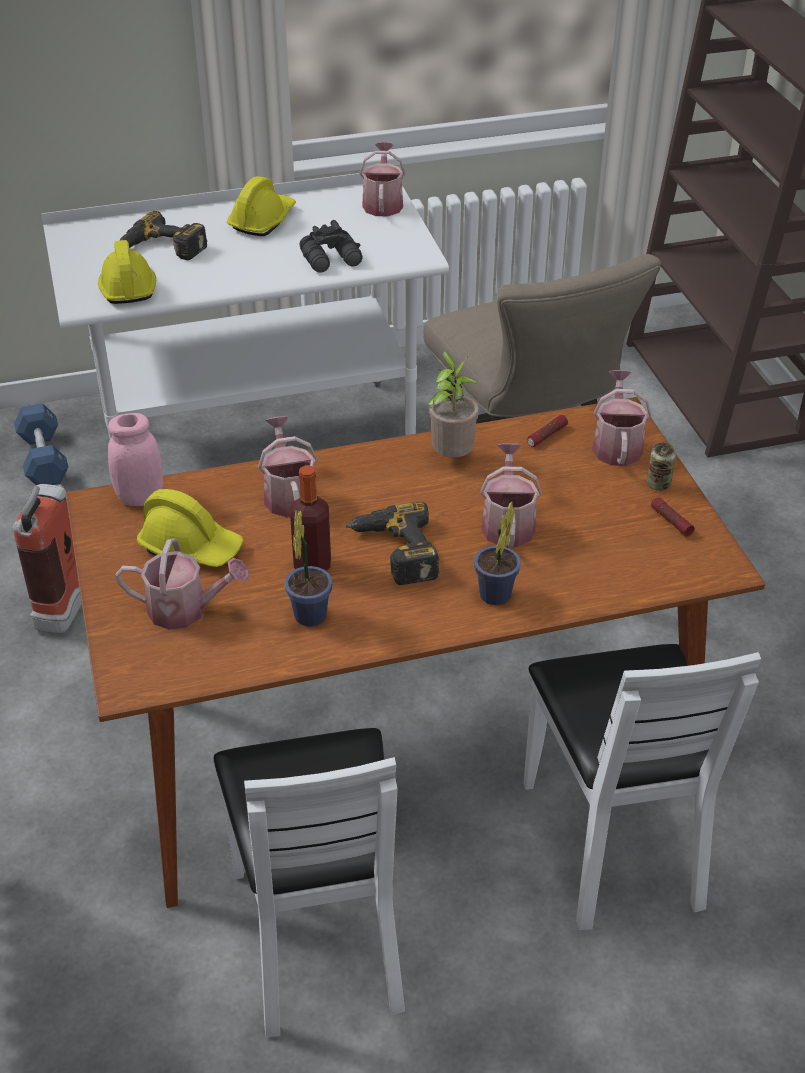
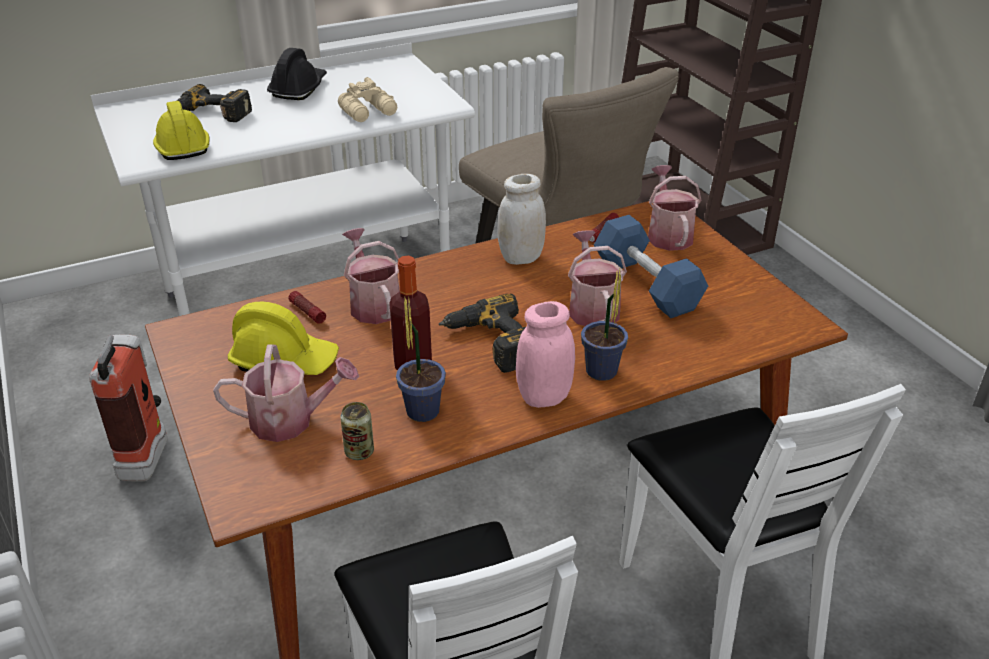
camera: 10 degrees left, 5 degrees down
blue dumbbell [14,403,68,485] -> blue dumbbell moved to [594,215,708,318]
pink jar [108,413,163,506] -> pink jar moved to [516,301,575,408]
yellow hard hat [227,176,296,236] -> black hard hat [267,48,327,100]
black binoculars [300,220,363,273] -> beige binoculars [338,77,397,122]
watering can [360,142,405,216] -> none
potted plant [428,351,479,458] -> white jar [498,174,546,265]
can [647,442,676,491] -> can moved to [340,402,374,460]
flashlight [651,497,694,537] -> flashlight moved to [288,291,326,324]

